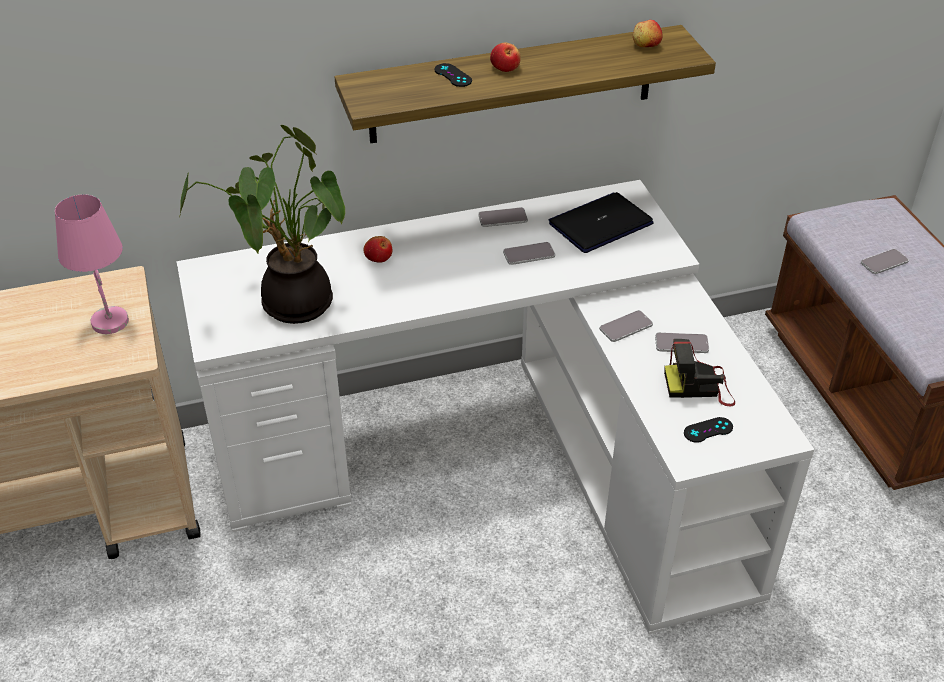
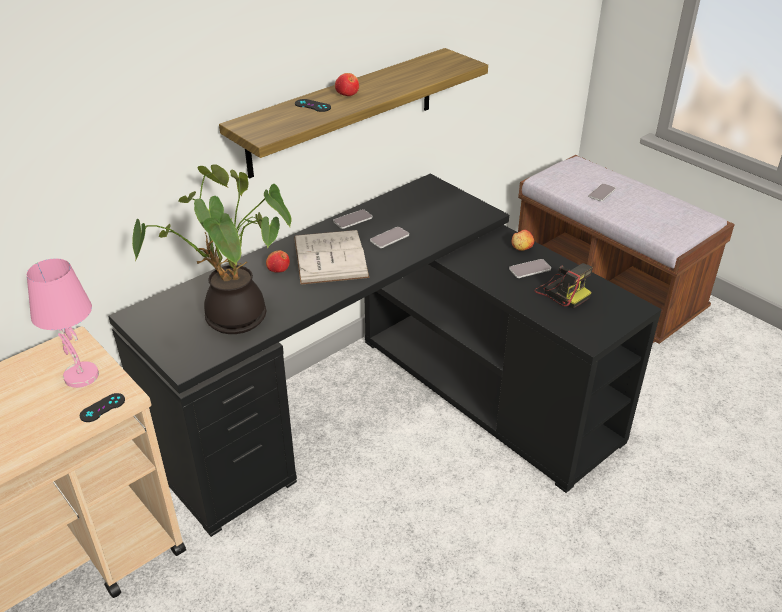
camera: 25 degrees left, 5 degrees down
white desk [177,180,814,634] -> black desk [108,174,661,537]
laptop [549,192,654,253] -> none
phone [600,310,653,342] -> none
apple [633,20,662,47] -> apple moved to [512,230,534,251]
camera [664,339,735,406] -> camera turned 105 degrees counterclockwise [534,263,593,309]
black game controller [684,417,733,443] -> black game controller moved to [80,393,125,422]
none -> white book [294,230,369,285]

